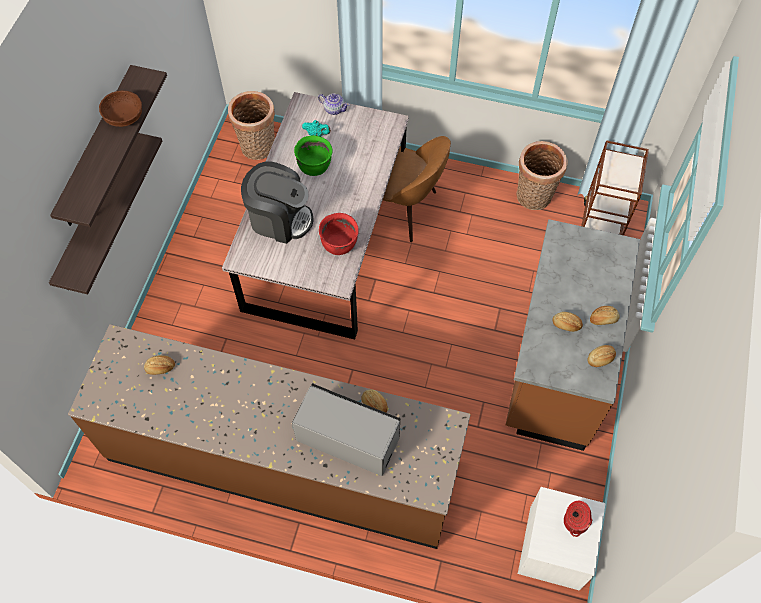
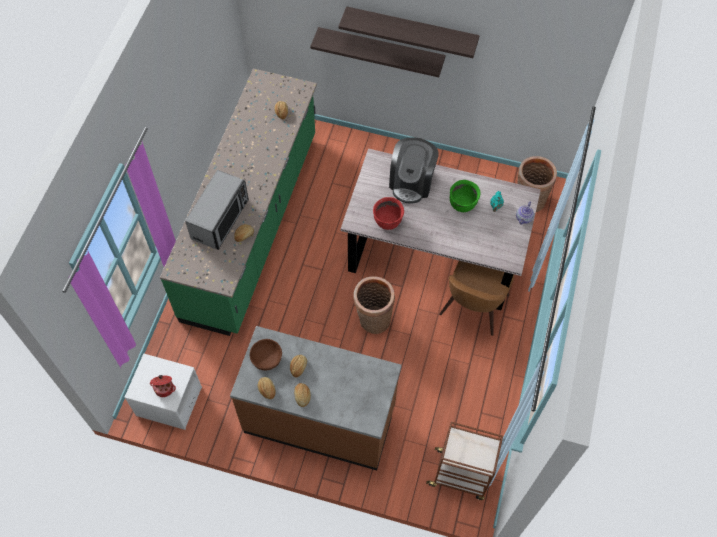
camera: 90 degrees right, 0 degrees up
brown counter [68,324,471,549] -> green counter [160,69,317,336]
brown bowl [99,91,142,127] -> brown bowl moved to [250,339,282,370]
basket [516,141,568,210] -> basket moved to [353,276,395,334]

